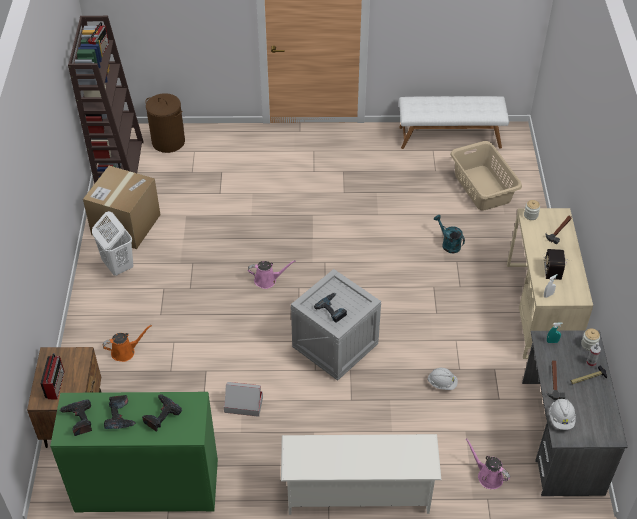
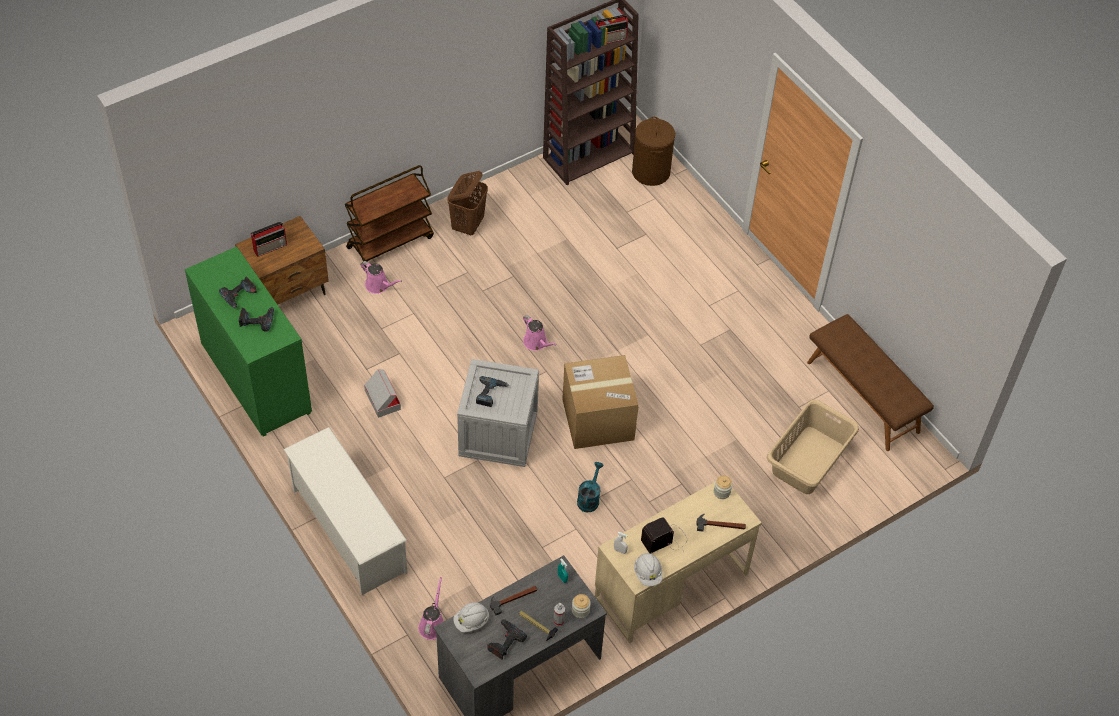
camera: 55 degrees right, 5 degrees up
power drill [59,399,92,436] -> power drill moved to [488,619,527,660]
cardboard box [83,166,161,249] -> cardboard box moved to [562,355,639,449]
white laundry basket [92,211,133,276] -> brown laundry basket [447,171,488,236]
orange watering can [103,325,152,362] -> pink watering can [360,261,402,294]
white bench [399,96,509,149] -> brown bench [807,314,934,451]
white hard hat [428,368,458,390] -> white hard hat moved to [634,553,663,586]
turquoise watering can [434,215,465,253] -> turquoise watering can moved to [577,462,604,512]
none -> brown cart [345,165,434,268]

